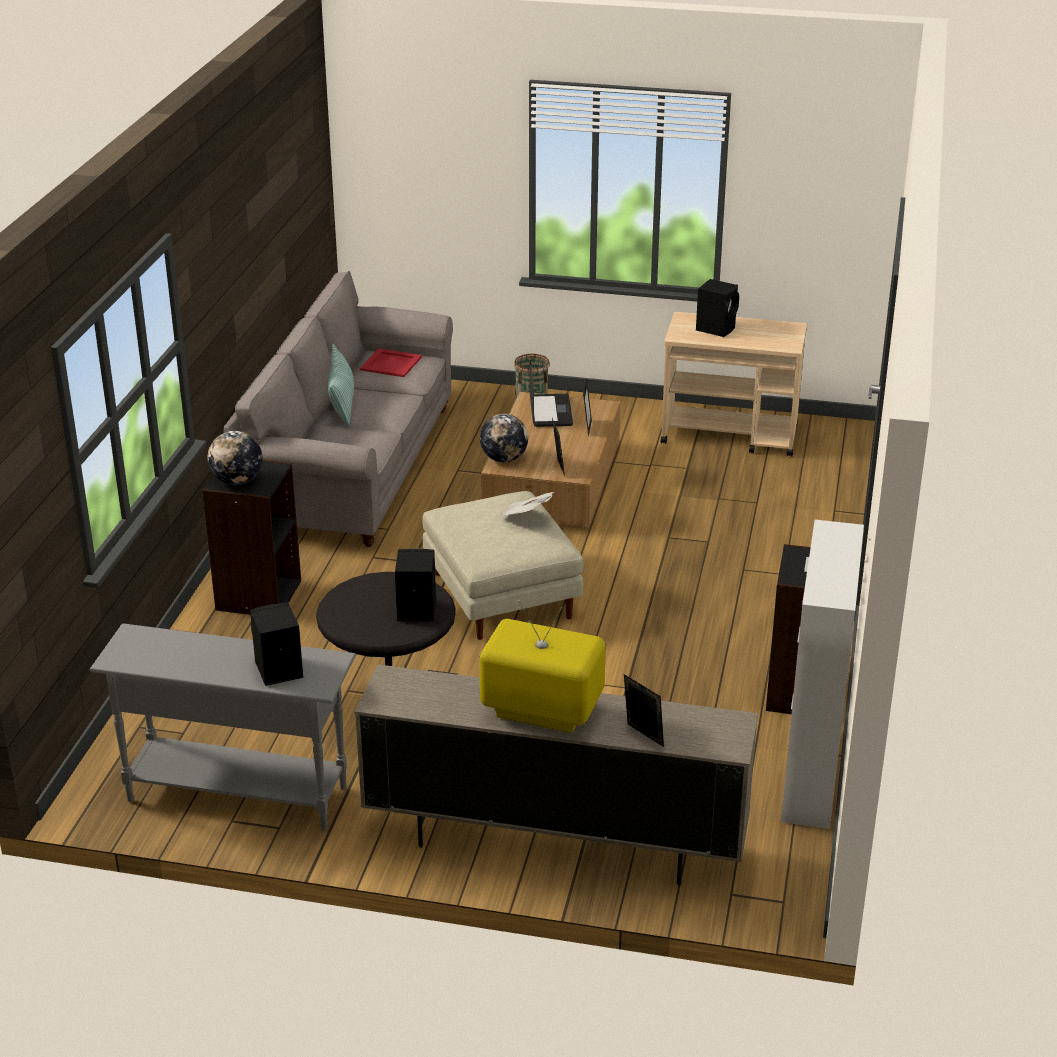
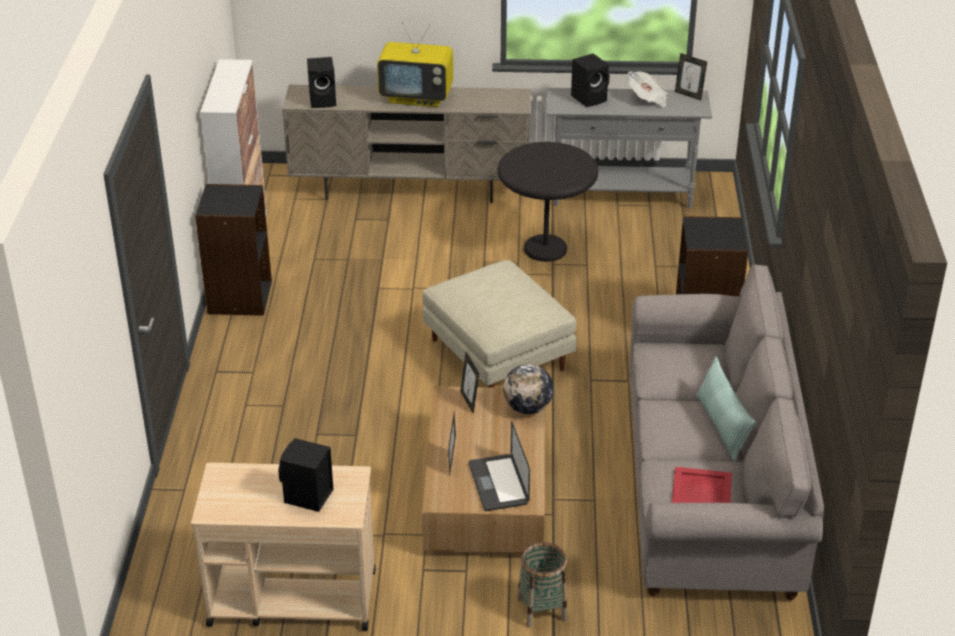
camera: 170 degrees right, 5 degrees up
globe [208,431,262,485] -> none
black speaker [395,549,436,622] -> black speaker moved to [307,57,336,108]
newspaper [500,492,554,517] -> newspaper moved to [628,71,668,107]
picture frame [624,674,664,747] -> picture frame moved to [675,53,707,100]

